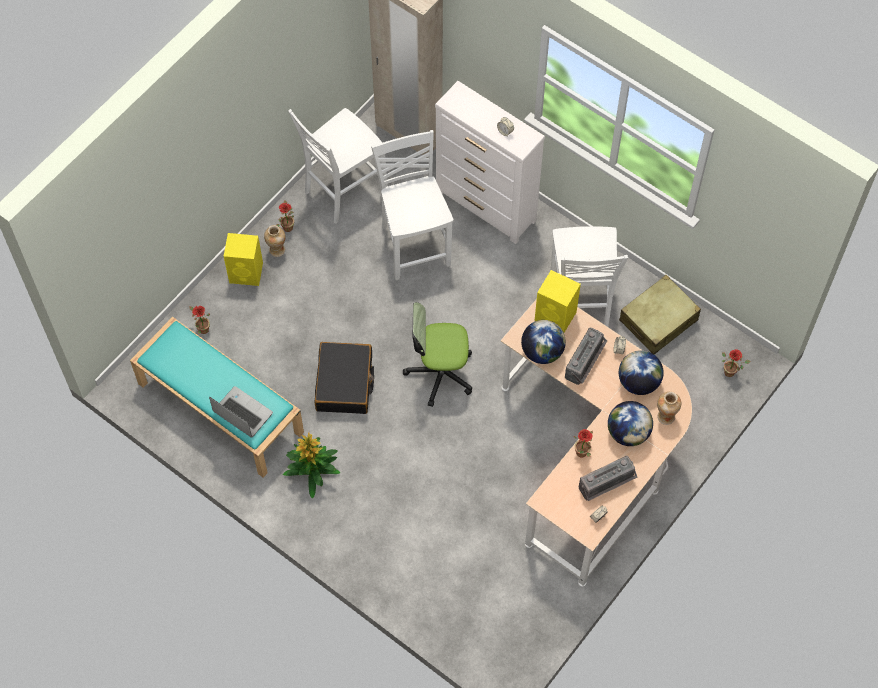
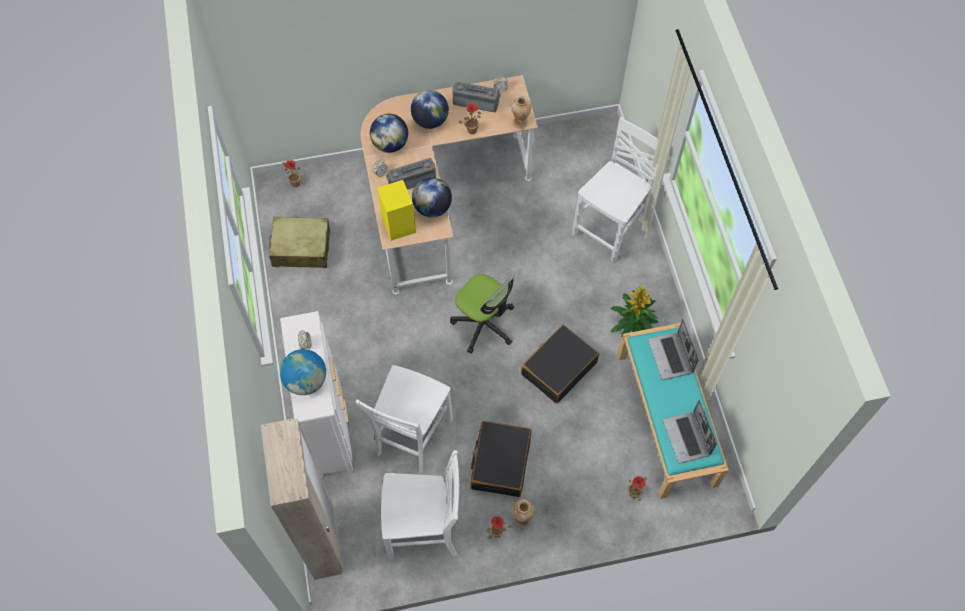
camera: 140 degrees left, 0 degrees up
yellow speaker [224,233,263,286] -> none
white chair [551,226,628,327] -> white chair moved to [572,117,658,262]
vase [657,392,681,425] -> vase moved to [511,95,531,129]
none -> globe [280,349,326,395]
none -> black suitcase [471,421,531,497]
none -> laptop [663,400,717,463]

